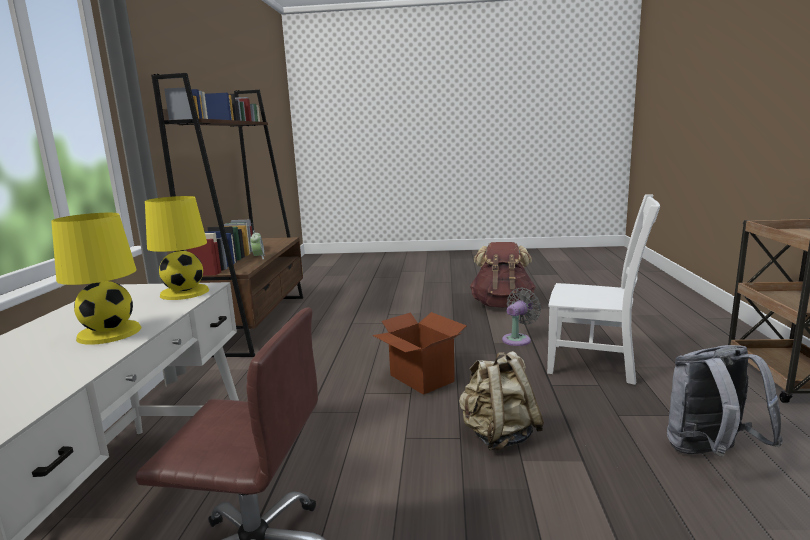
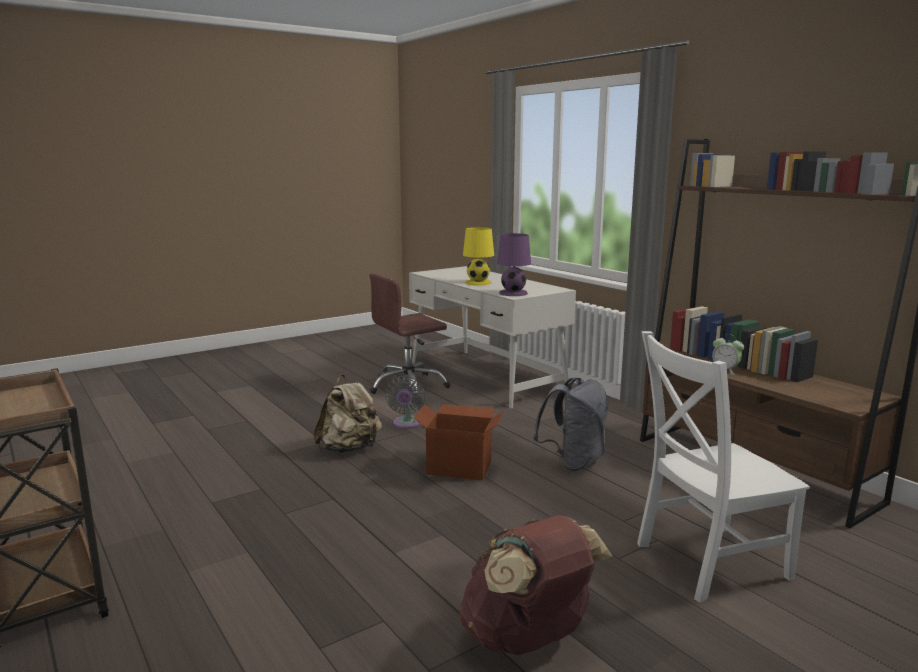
camera: 140 degrees right, 0 degrees up
yellow table lamp [145,196,209,300] -> purple table lamp [497,233,531,296]
grey fan [502,287,541,346] -> grey fan moved to [385,376,425,429]
white chair [547,194,660,385] -> white chair moved to [637,331,810,603]
grey backpack [667,345,783,457] -> grey backpack moved to [533,378,609,471]

